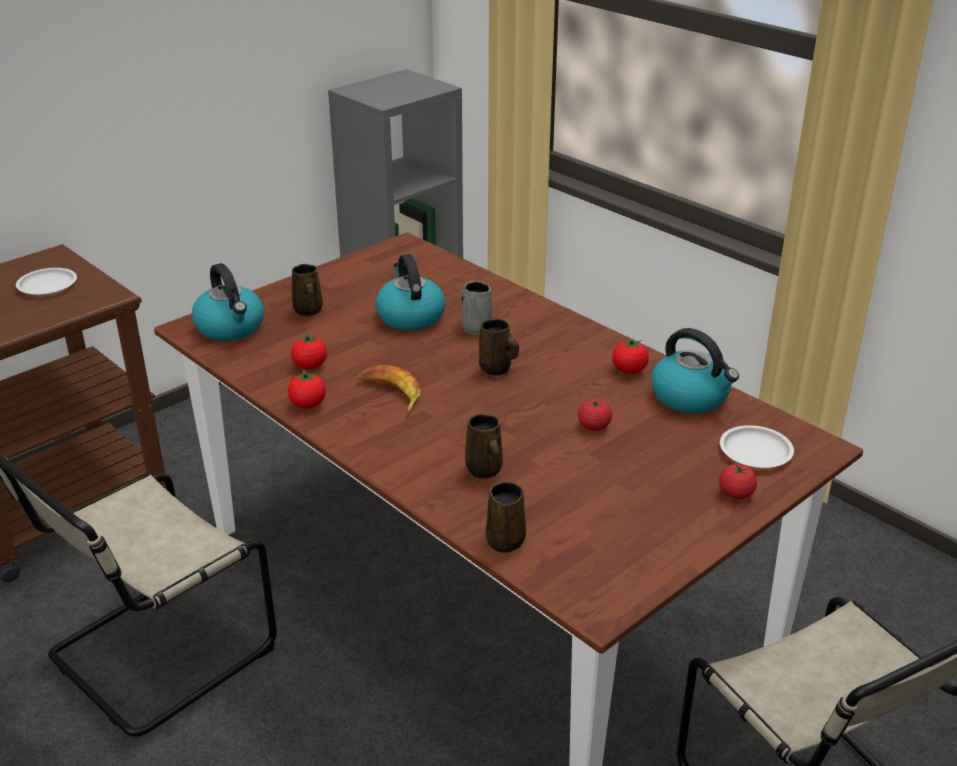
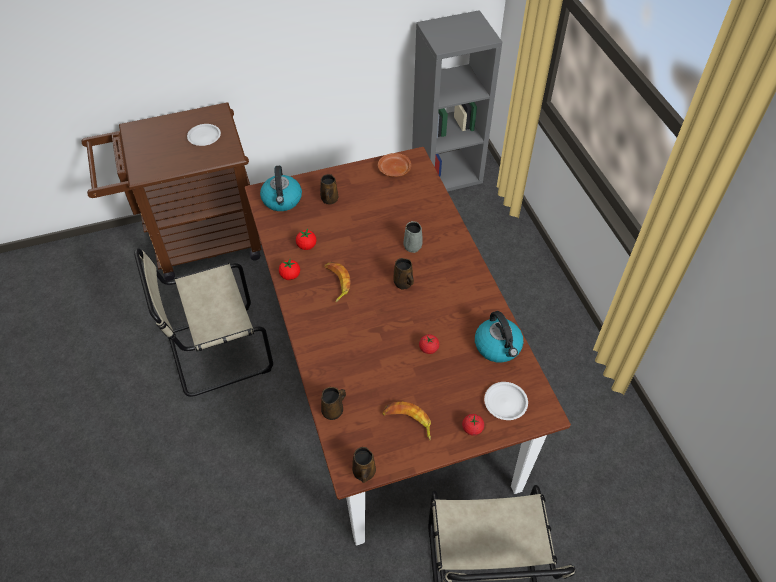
camera: 25 degrees right, 20 degrees up
kettle [375,254,446,331] -> none
brown mug [465,414,503,478] -> brown mug moved to [352,447,376,483]
tomato [612,337,649,374] -> none
none -> brown plate [378,153,411,177]
none -> banana [382,402,431,440]

